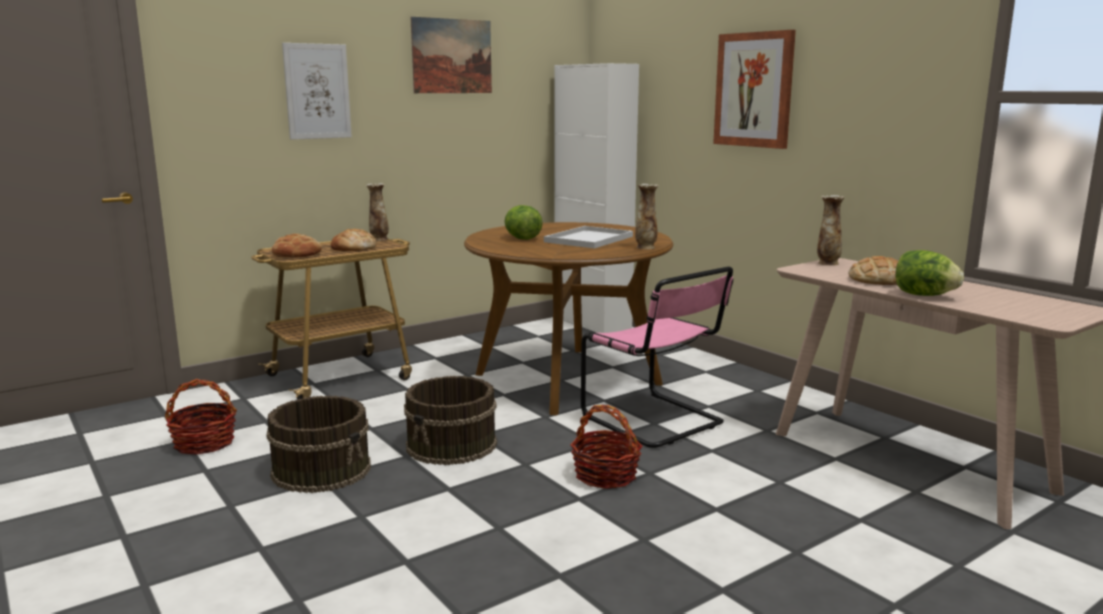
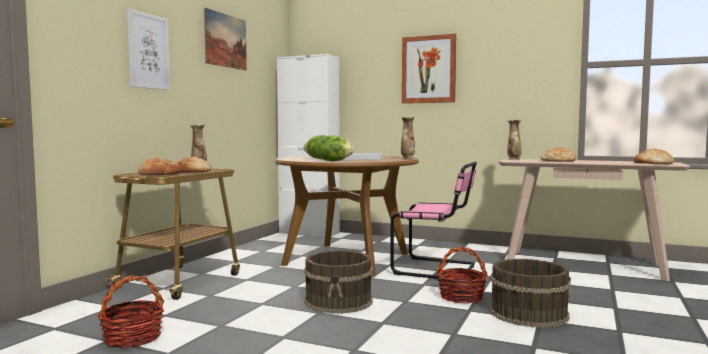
camera: 30 degrees left, 10 degrees down
brown bucket [266,395,371,493] -> brown bucket moved to [490,259,571,327]
lettuce [895,250,964,296] -> lettuce moved to [318,135,354,161]
none -> bread [634,149,674,164]

